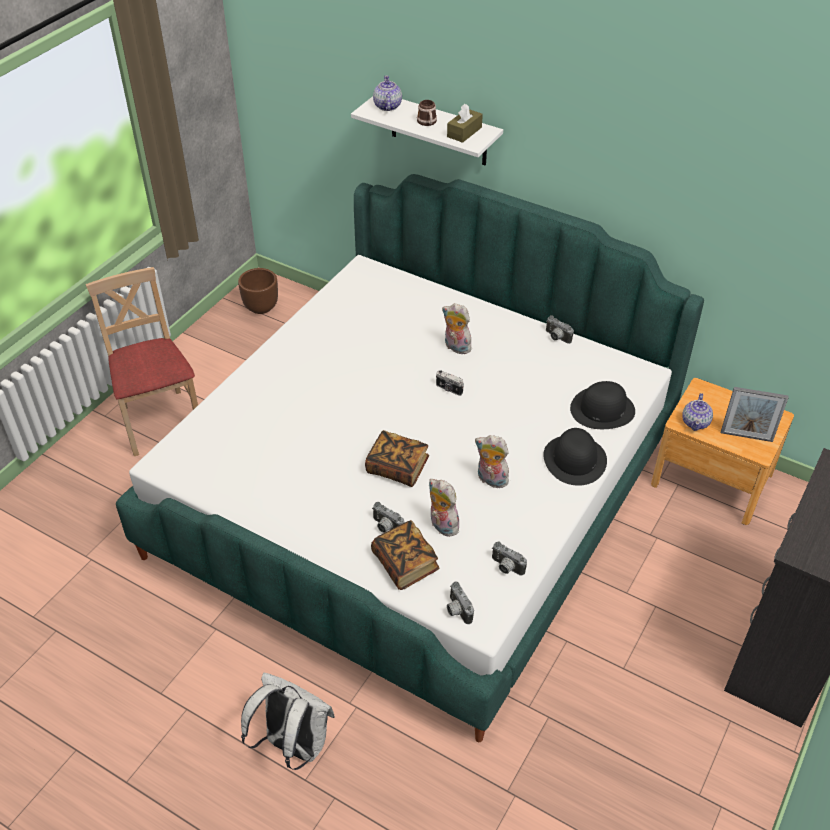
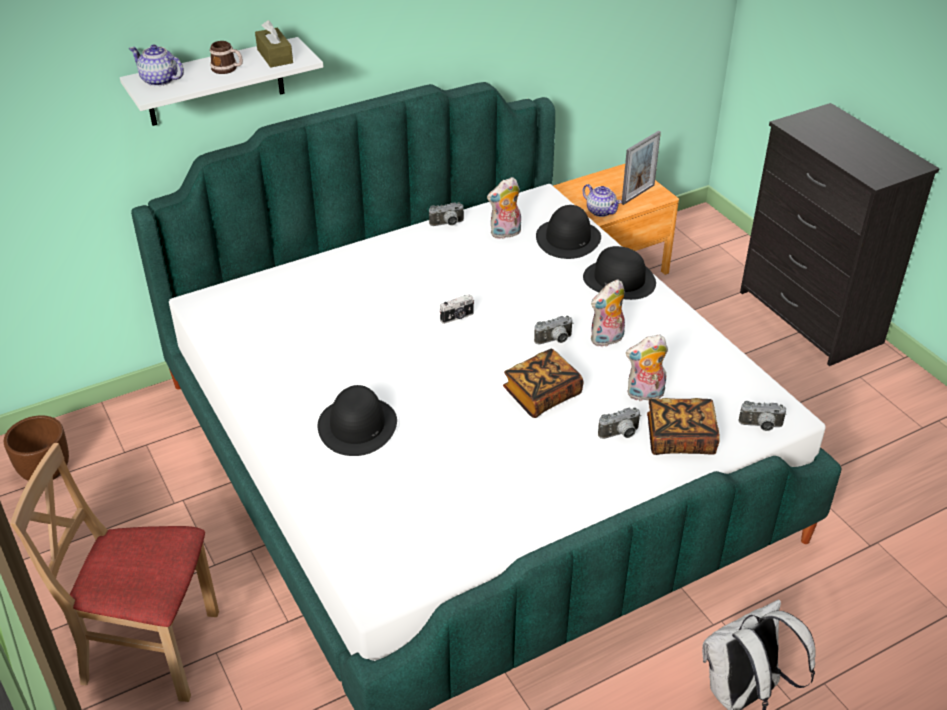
camera: 60 degrees left, 5 degrees down
plush toy [442,303,472,355] -> plush toy moved to [487,177,521,239]
camera [492,541,527,576] -> camera moved to [534,316,573,344]
none -> black hat [318,385,397,456]

